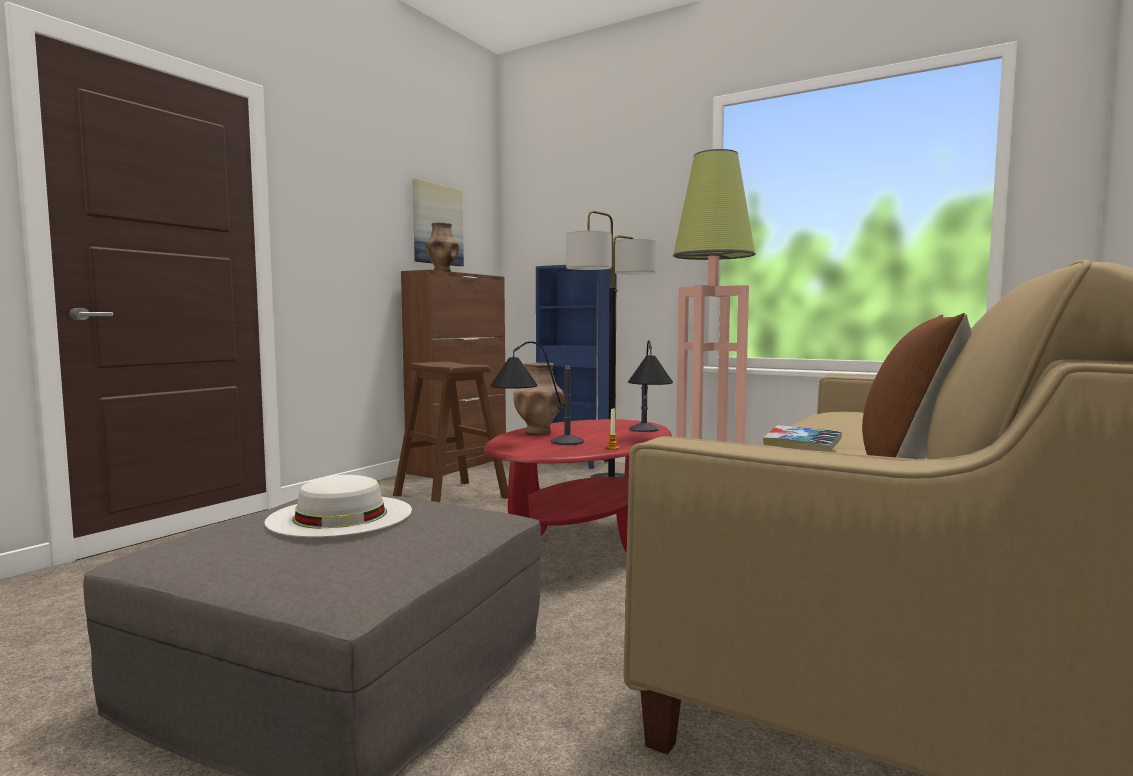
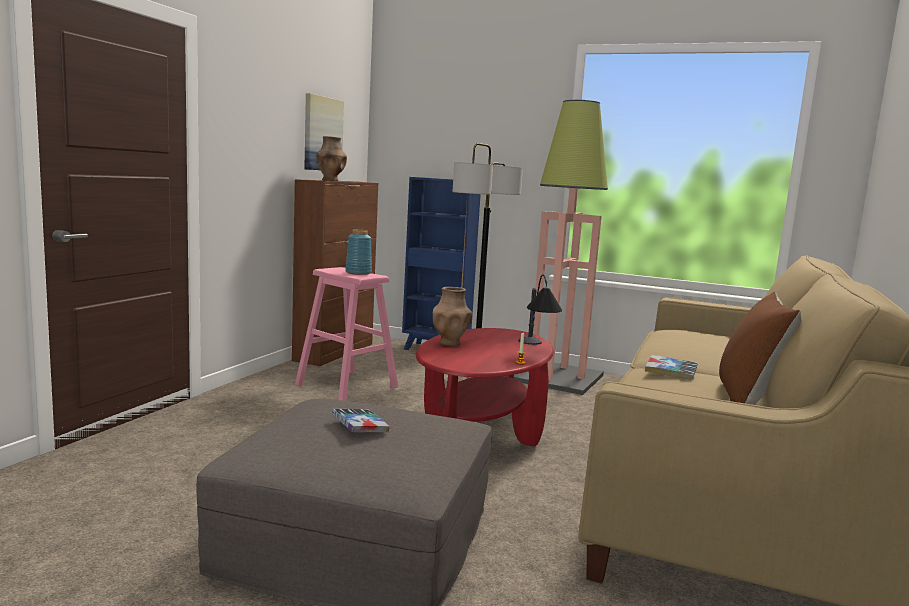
camera: 10 degrees left, 5 degrees up
white hat [265,475,412,537] -> book [332,409,390,433]
brown stool [393,362,508,502] -> pink stool [295,267,398,401]
table lamp [490,341,584,445] -> none
none -> blue vase [345,230,372,275]

